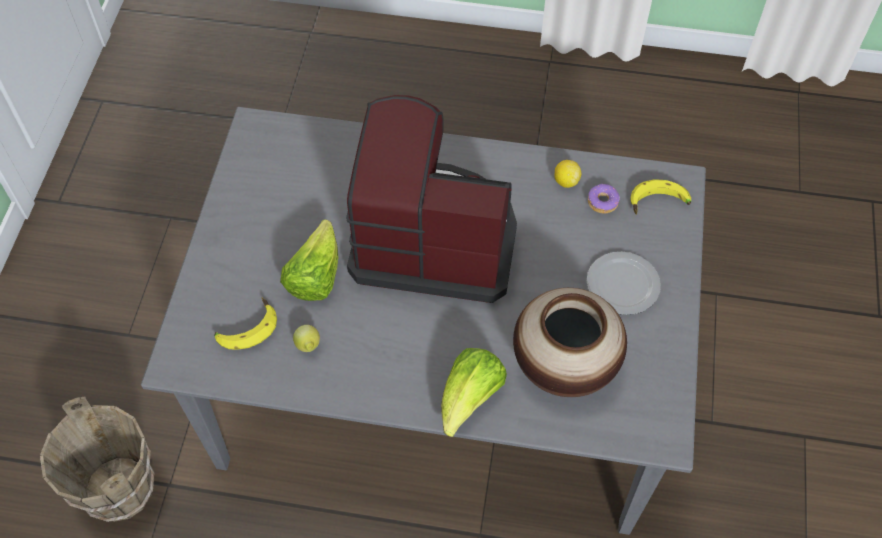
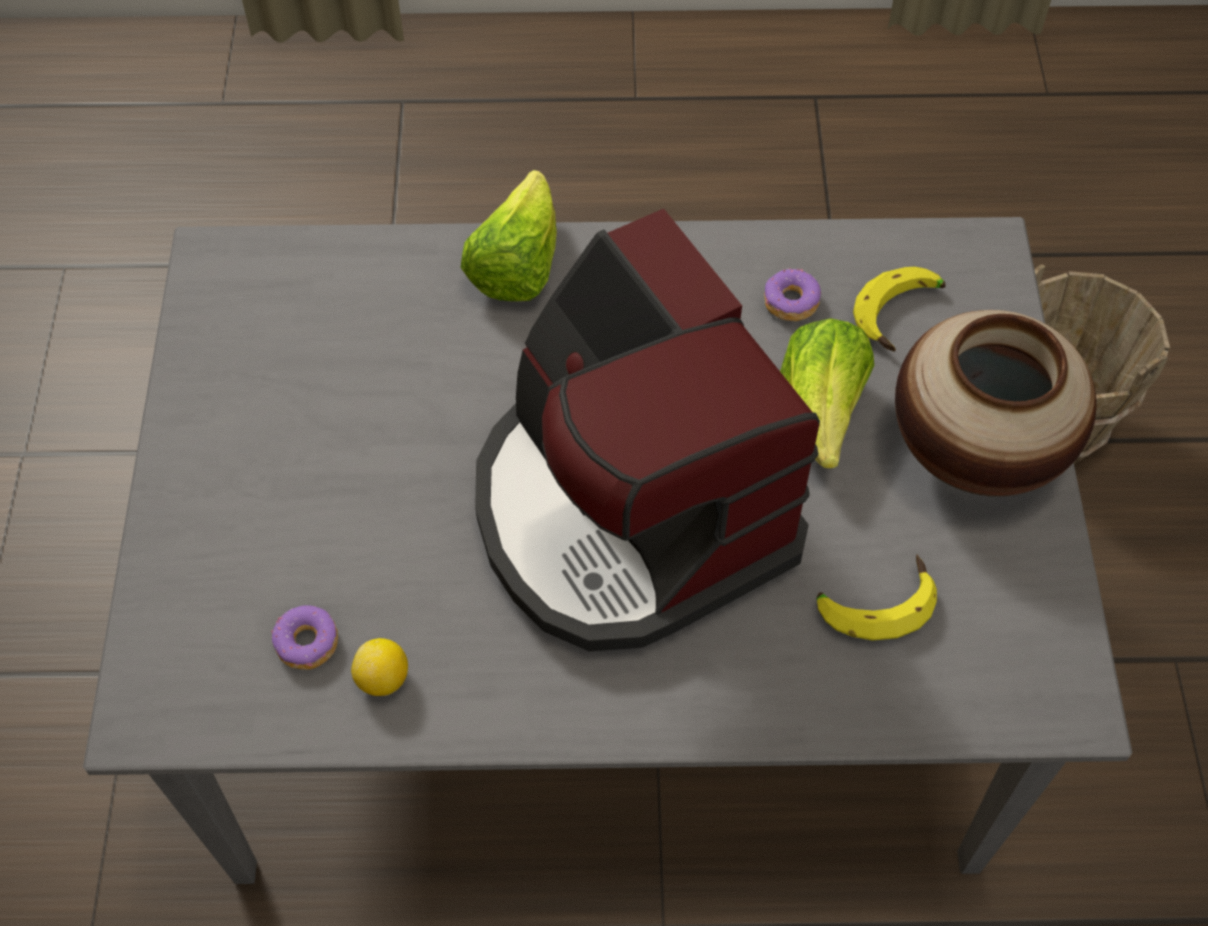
camera: 170 degrees right, 0 degrees up
lemon [293,325,320,352] -> donut [764,268,821,321]
coffee machine [346,95,517,303] -> coffee machine turned 60 degrees clockwise [475,209,820,651]
vase [513,288,627,397] -> vase moved to [895,310,1097,497]
plate [587,252,661,315] -> none
banana [630,179,691,215] -> banana moved to [817,555,937,641]

